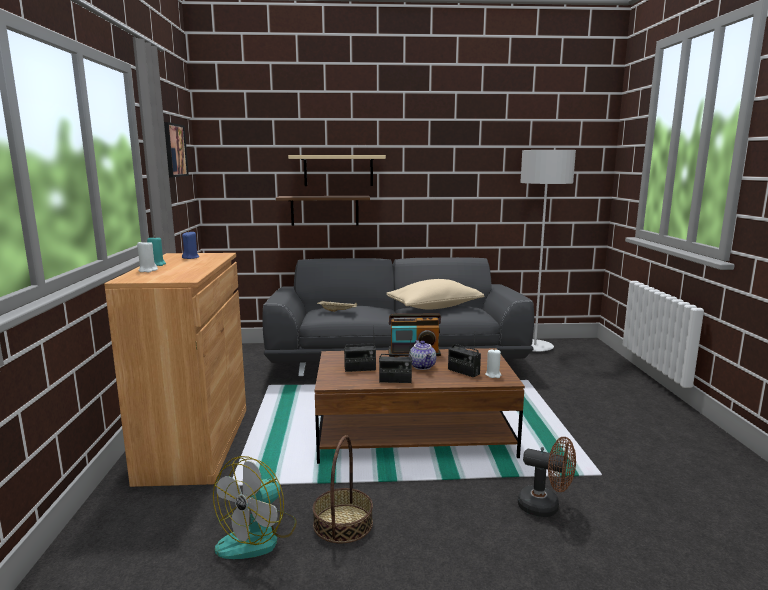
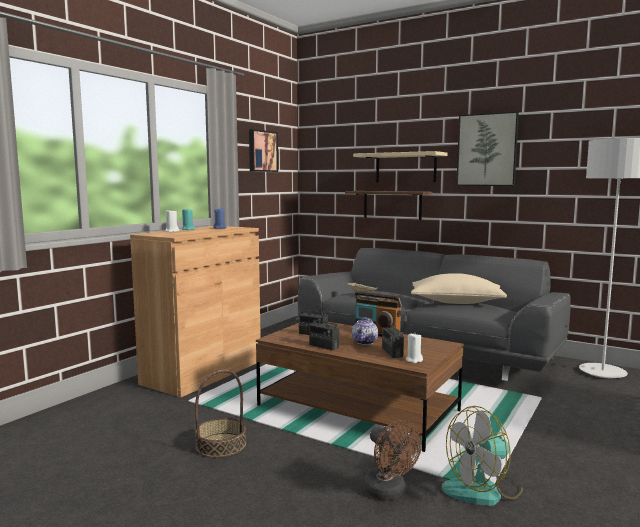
camera: 35 degrees right, 5 degrees down
fan [213,456,297,559] -> fan moved to [442,406,523,506]
none -> picture [456,111,519,186]

